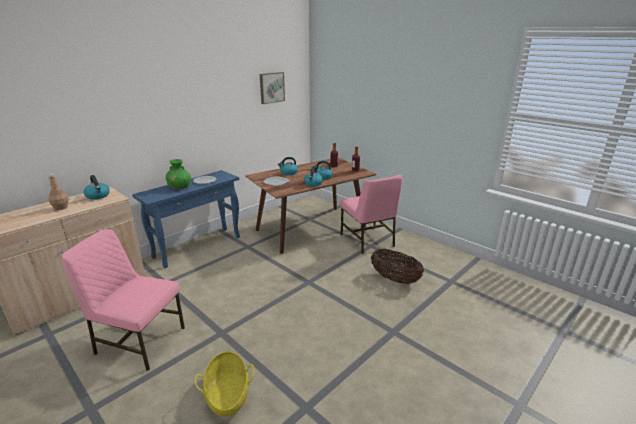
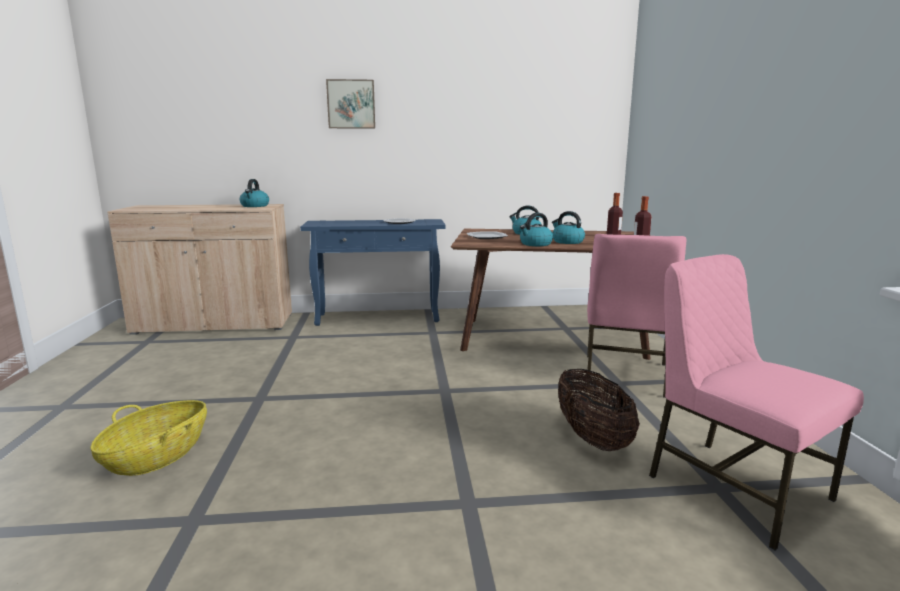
camera: 40 degrees right, 10 degrees down
brown bottle [48,174,69,210] -> none
pink chair [62,229,185,371] -> pink chair moved to [649,254,864,550]
green vase [166,159,191,189] -> none
picture [260,72,285,104] -> picture moved to [326,79,375,129]

